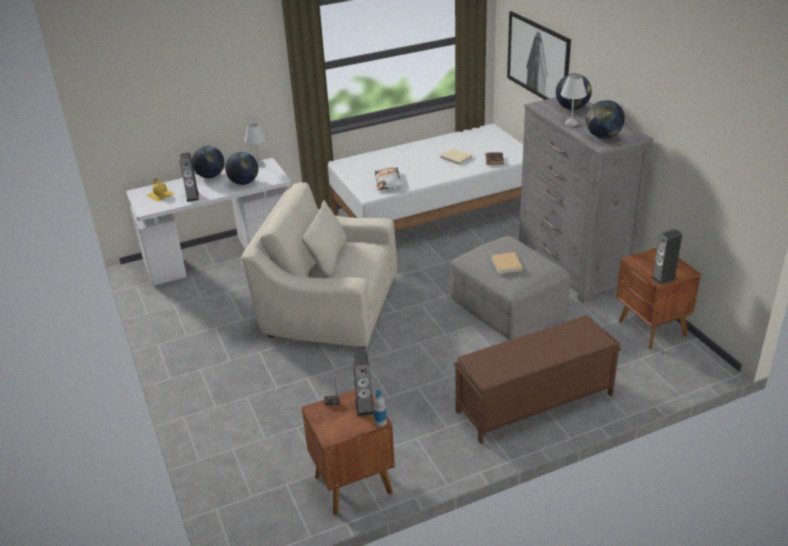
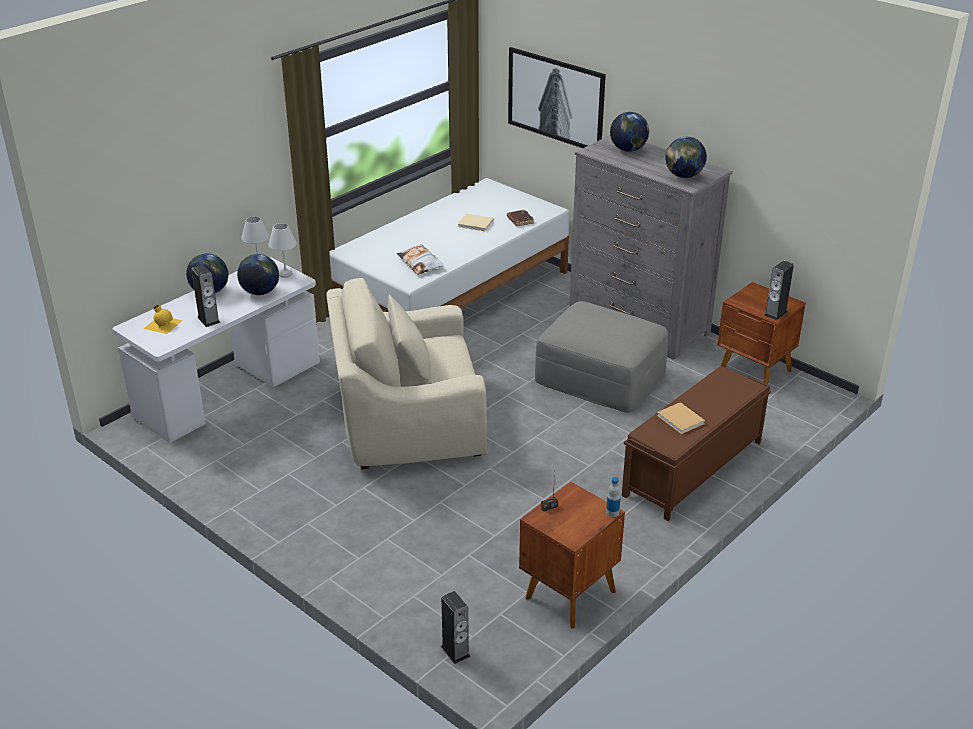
camera: 25 degrees left, 0 degrees up
speaker [352,351,374,416] -> speaker moved to [441,591,471,664]
beige book [491,252,523,274] -> beige book moved to [657,402,705,434]
white table lamp [561,74,587,126] -> white table lamp moved to [268,223,297,278]

